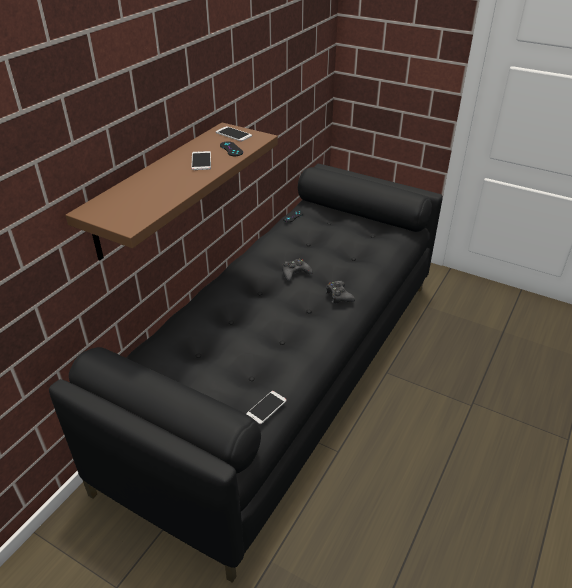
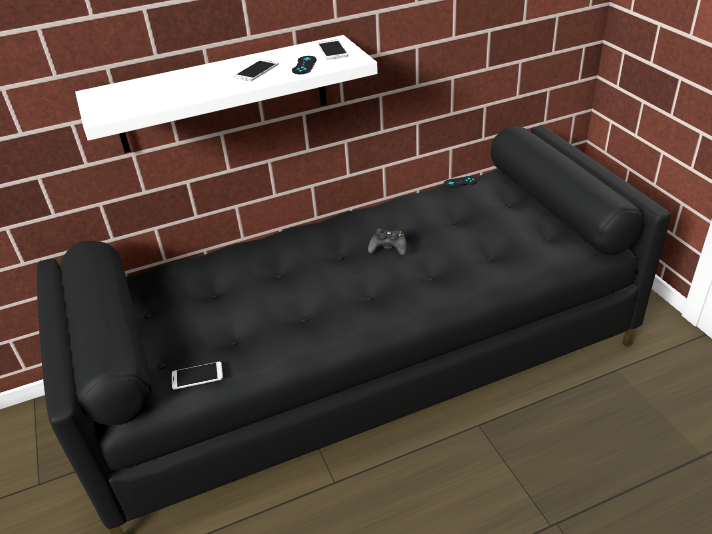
camera: 40 degrees right, 0 degrees up
brown shelf [65,123,278,261] -> white shelf [75,35,378,153]
black game controller [325,281,355,304] -> none

